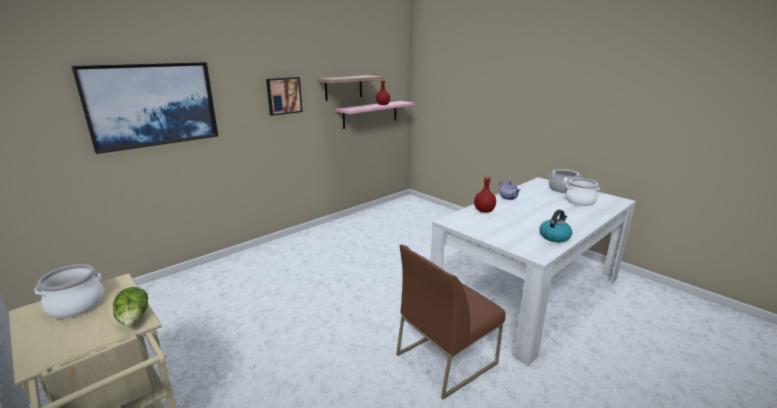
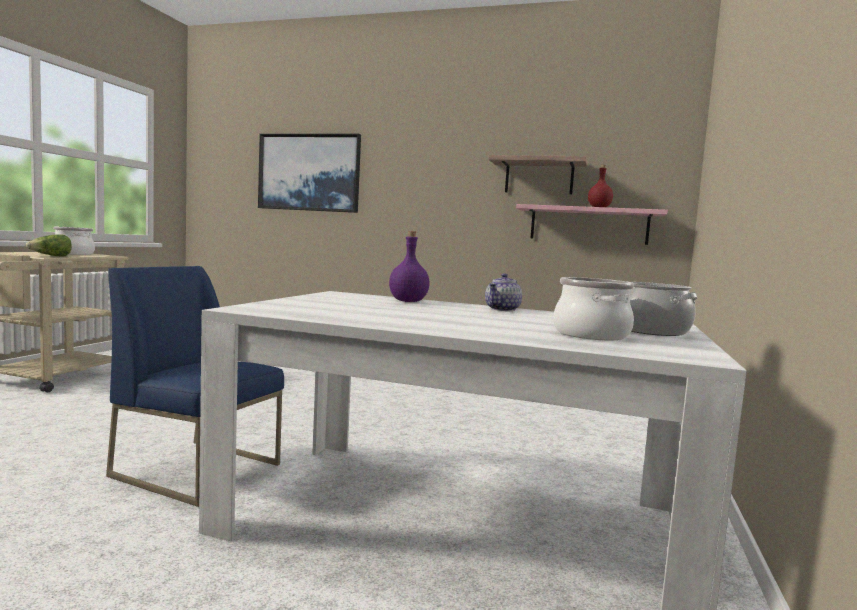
camera: 60 degrees right, 15 degrees down
picture [266,77,302,116] -> none
brown chair [396,245,506,399] -> blue chair [106,266,284,507]
red bottle [474,175,496,213] -> purple bottle [389,231,430,302]
kettle [540,210,572,242] -> none

